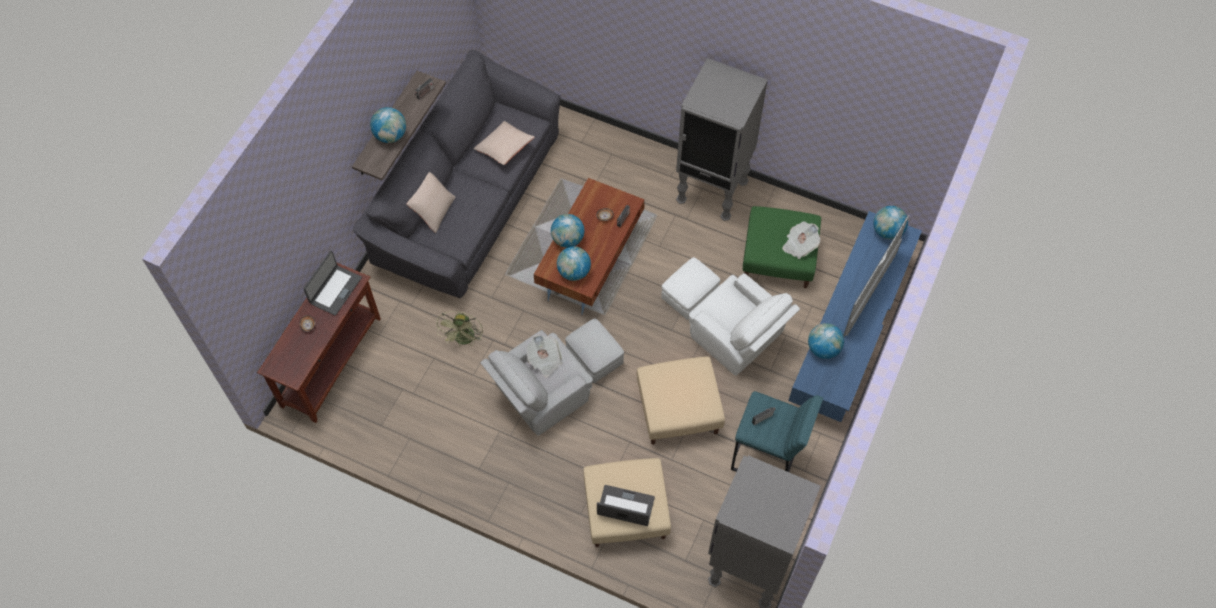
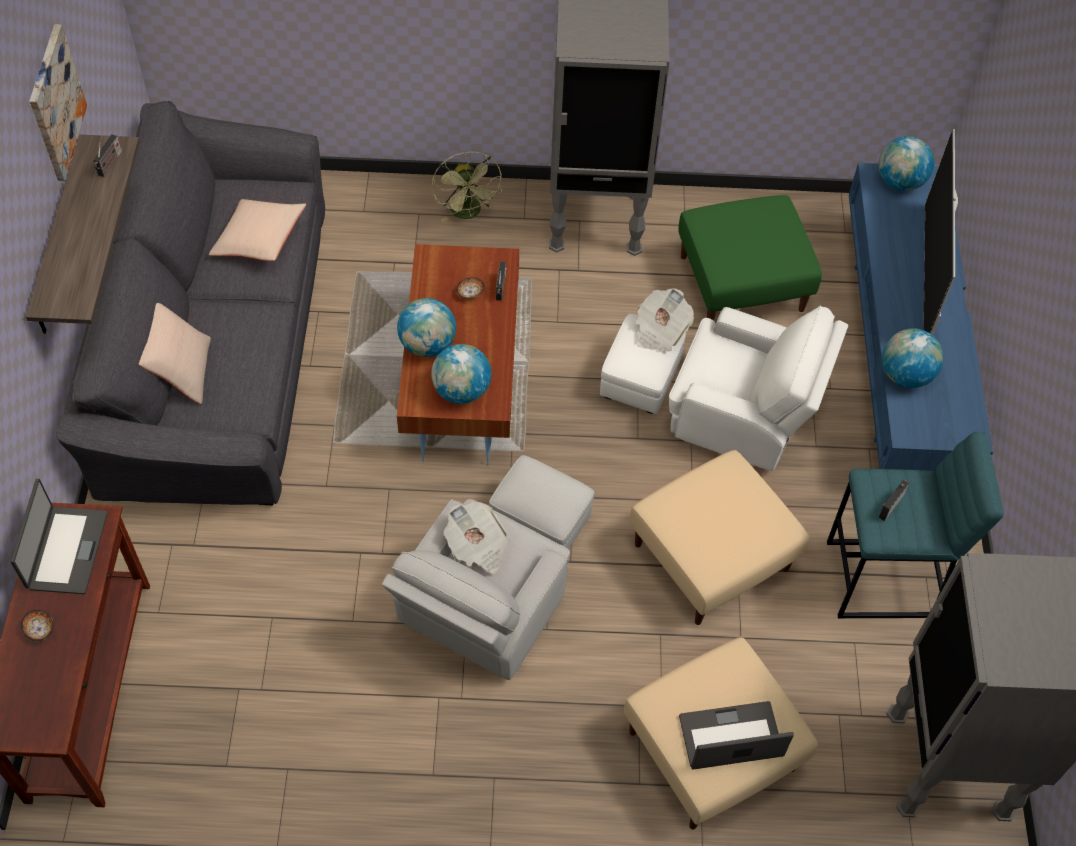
camera: 25 degrees left, 5 degrees down
globe [370,107,406,143] -> none
green fan [436,311,483,346] -> green fan moved to [432,152,502,222]
newspaper [782,221,821,259] -> newspaper moved to [635,288,694,352]
none -> picture [29,24,87,181]

